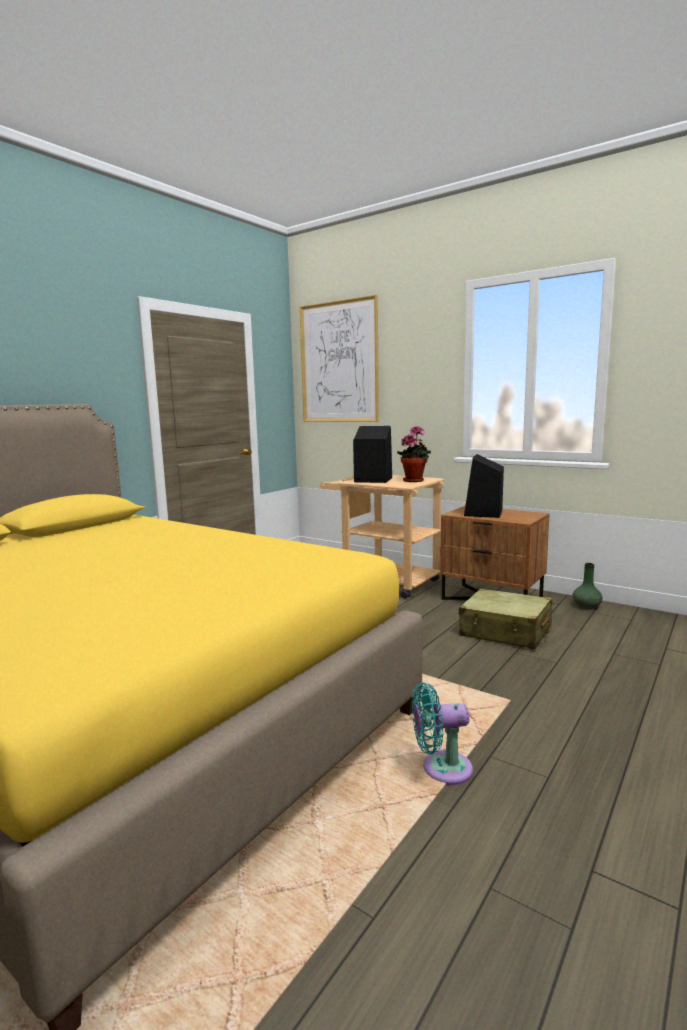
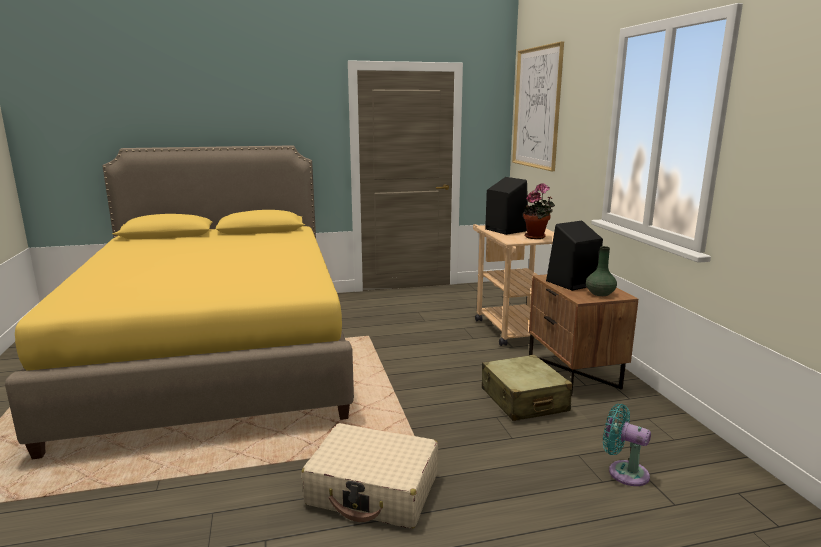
camera: 40 degrees right, 5 degrees up
turquoise fan [412,683,473,785] -> turquoise fan moved to [603,404,651,486]
green vase [572,563,602,609] -> green vase moved to [586,246,617,296]
none -> beige suitcase [301,423,438,529]

